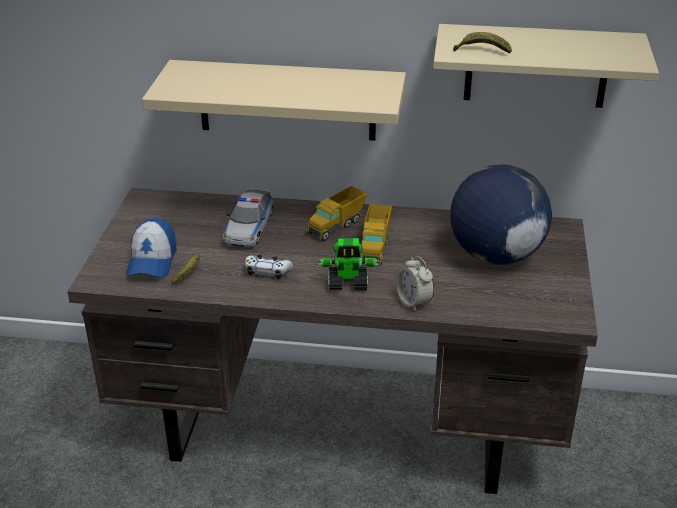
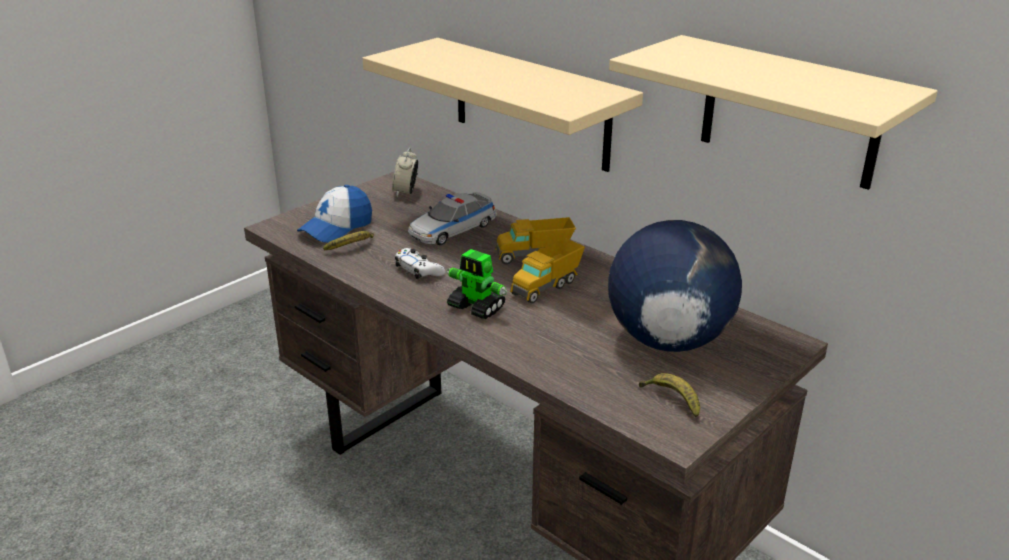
camera: 35 degrees right, 5 degrees down
alarm clock [396,256,434,312] -> alarm clock moved to [392,147,418,196]
banana [453,32,512,53] -> banana moved to [639,373,700,417]

